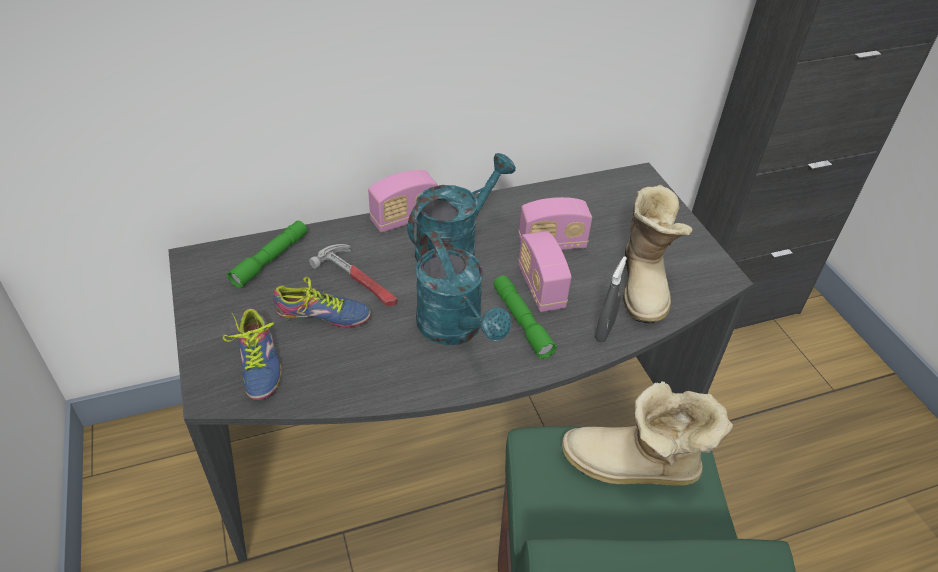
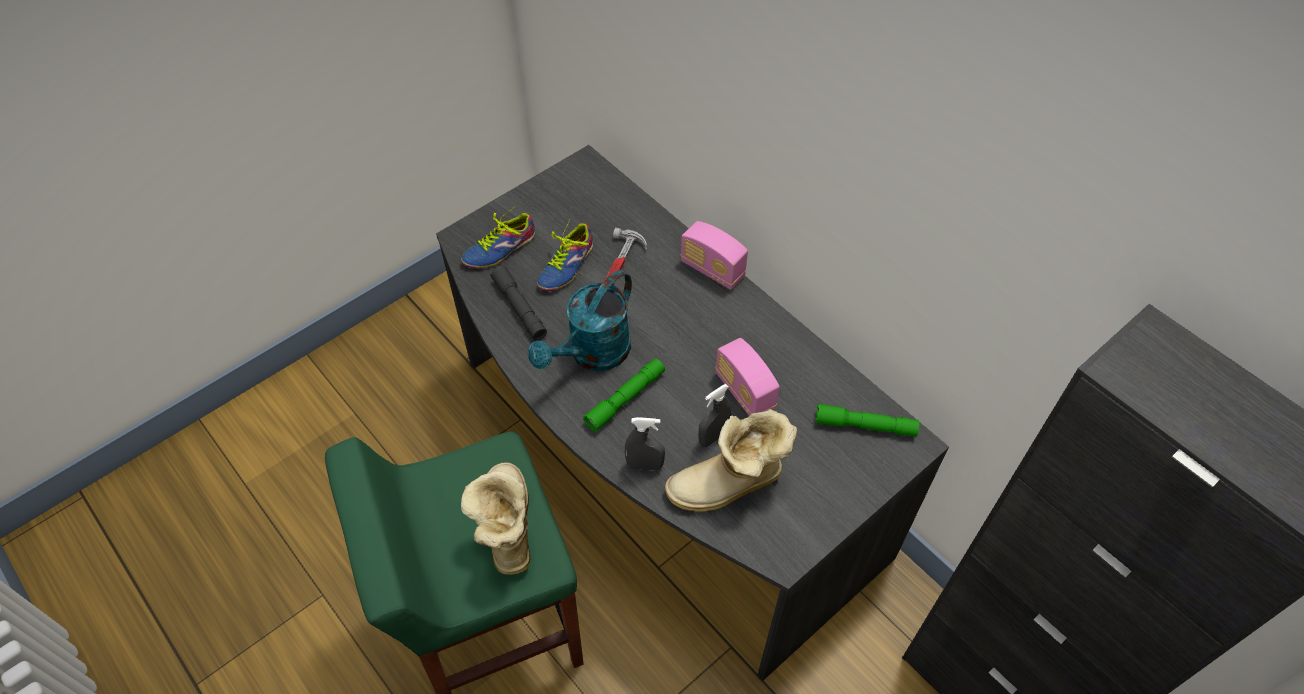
camera: 70 degrees right, 10 degrees up
green flashlight [227,221,307,288] -> green flashlight moved to [815,403,919,437]
shoe [273,276,371,327] -> shoe turned 45 degrees clockwise [537,220,593,291]
turquoise watering can [407,153,516,262] -> none
radio [519,231,571,312] -> none
none -> grey flashlight [491,266,547,340]
none -> grey spray bottle [698,384,731,447]

